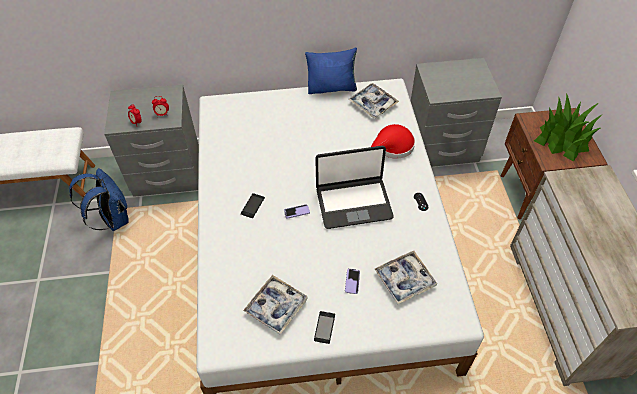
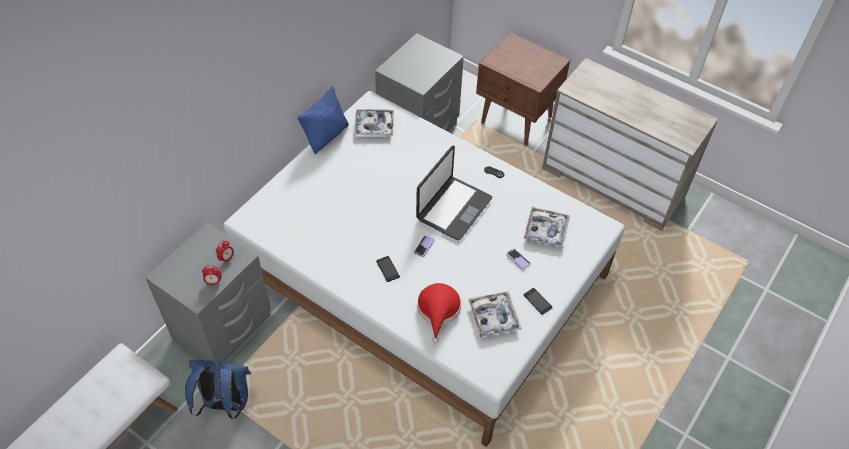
camera: 50 degrees left, 0 degrees up
red hat [371,124,415,159] -> red hat moved to [417,283,461,343]
potted plant [534,93,603,162] -> none

